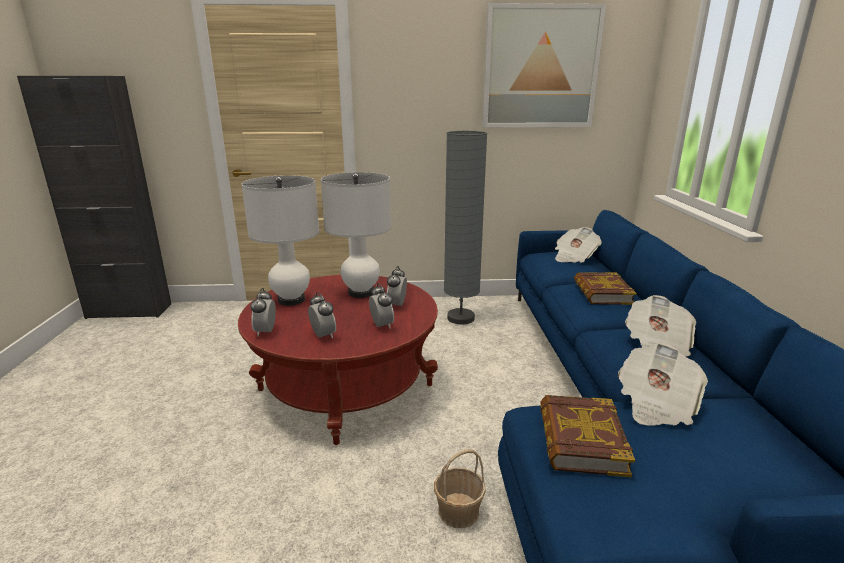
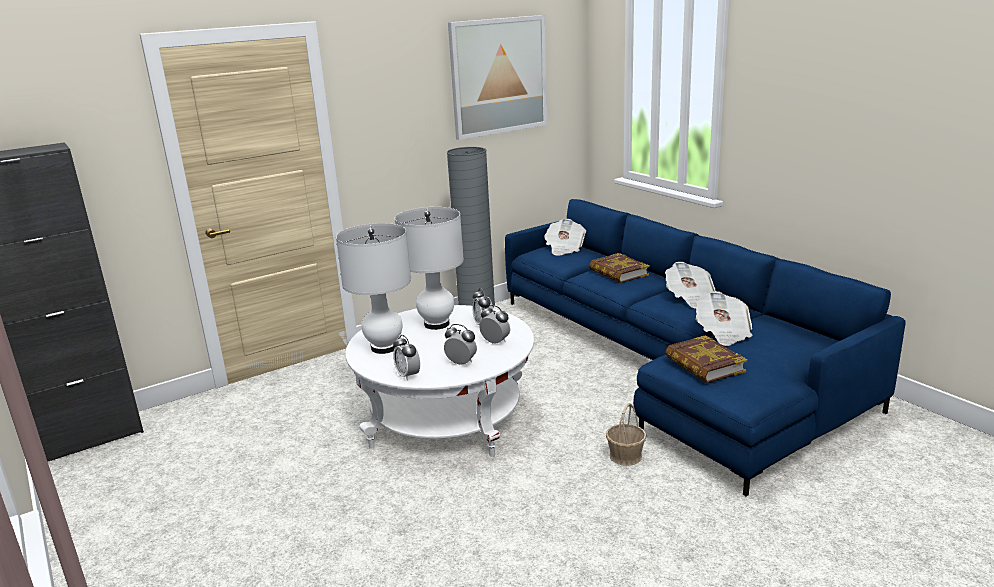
camera: 30 degrees left, 0 degrees up
red coffee table [238,275,438,445] -> white coffee table [345,305,534,457]

